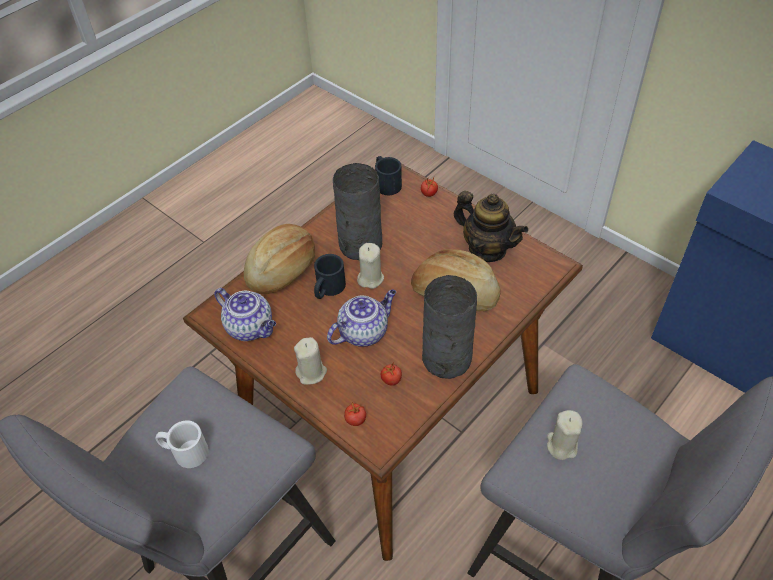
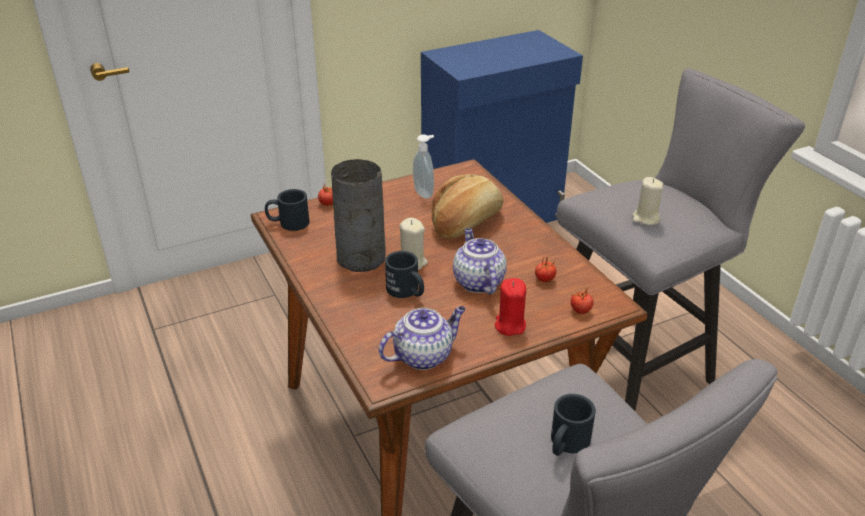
camera: 70 degrees left, 15 degrees down
white mug [156,420,209,468] -> black mug [551,394,596,456]
bread [243,224,315,294] -> none
beige candle [294,337,327,385] -> red candle [495,278,526,336]
grey vase [422,275,477,379] -> none
teapot [454,191,528,262] -> soap dispenser [413,135,434,199]

